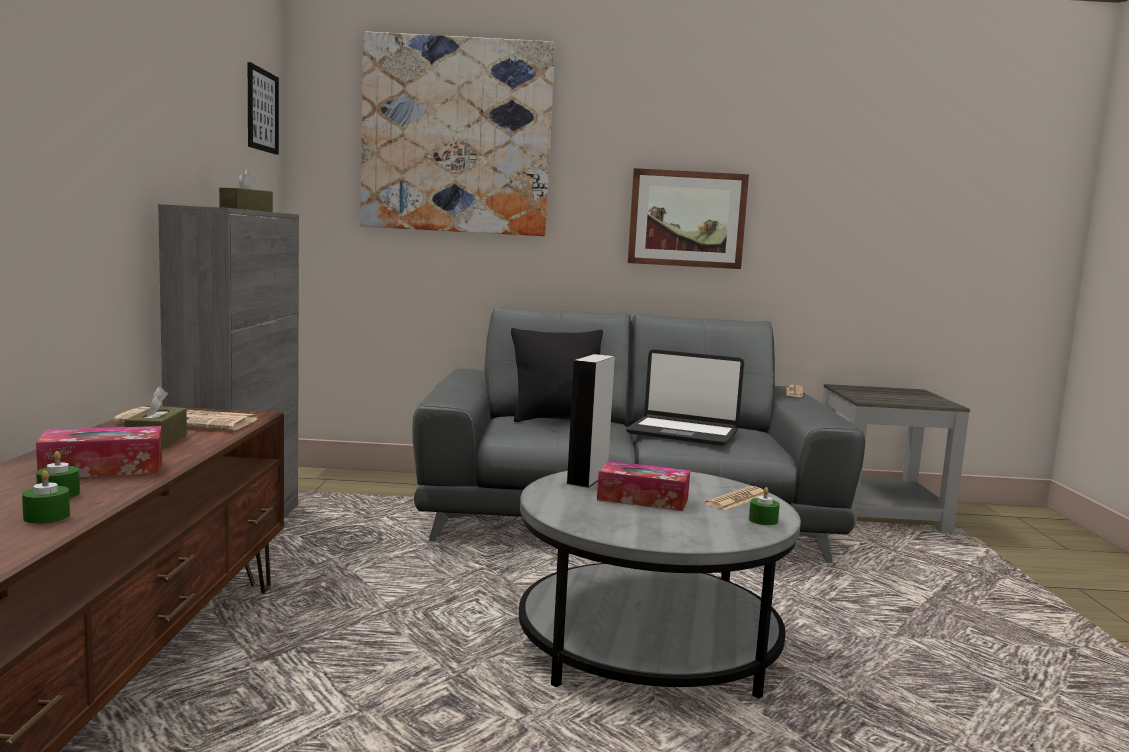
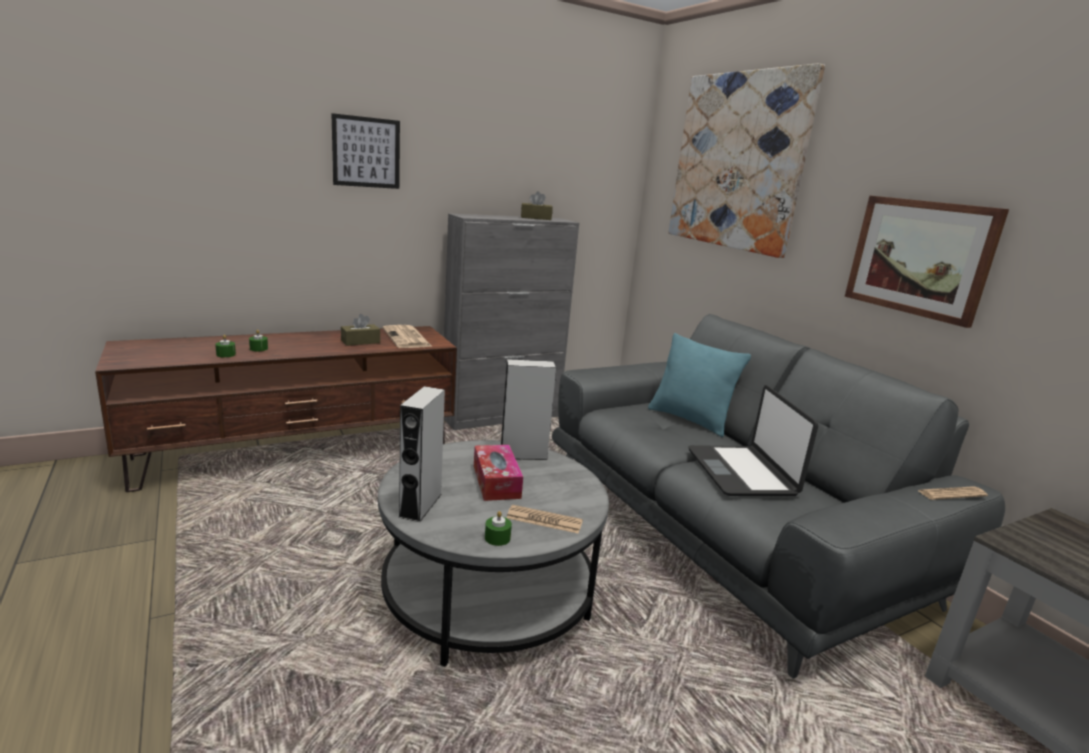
camera: 60 degrees right, 10 degrees up
tissue box [36,426,162,477] -> none
picture [248,62,279,155] -> picture moved to [331,113,400,189]
black pillow [511,328,603,422] -> turquoise pillow [648,333,751,437]
none -> grey speaker [398,386,445,522]

